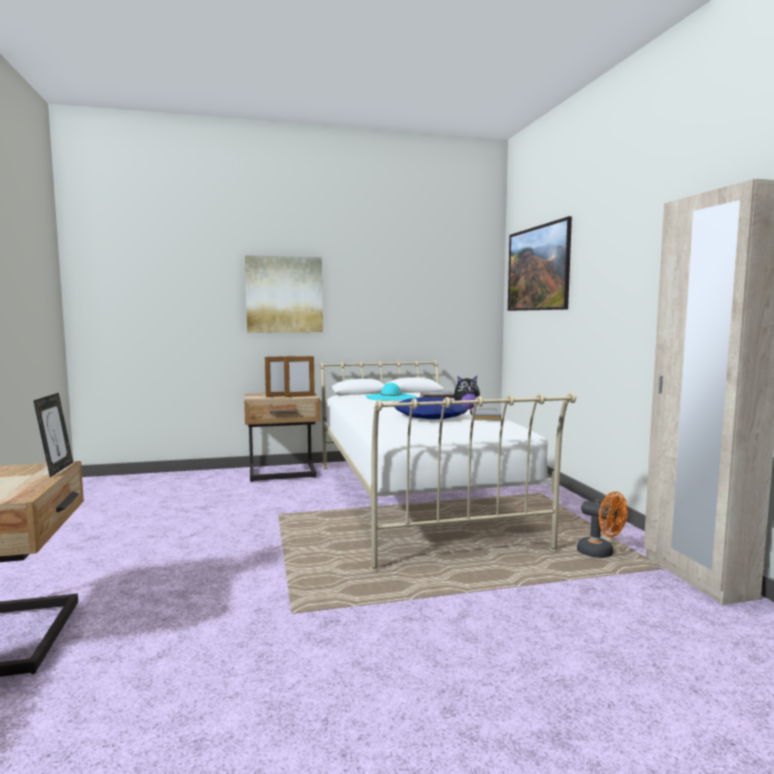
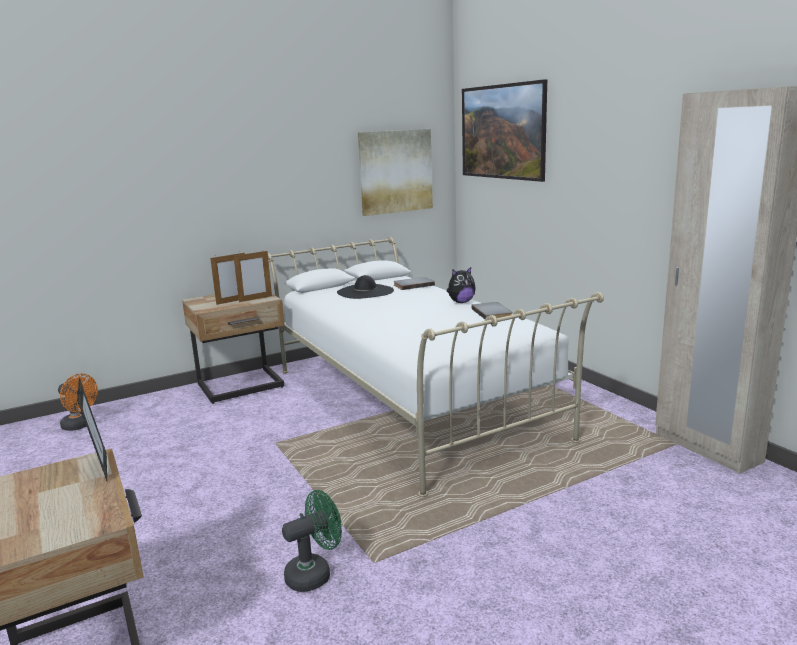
camera: 15 degrees left, 10 degrees up
picture [245,255,323,333] -> picture moved to [358,129,433,216]
turquoise hat [366,383,417,400] -> black hat [337,275,394,299]
blue pillow [395,397,468,419] -> none
orange fan [577,492,628,558] -> orange fan moved to [58,374,98,431]
none -> green fan [282,490,342,592]

